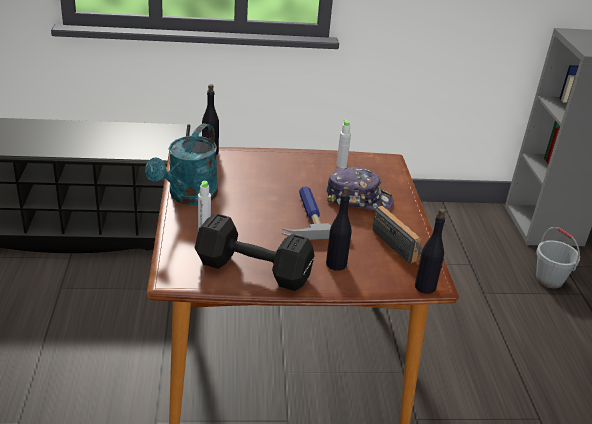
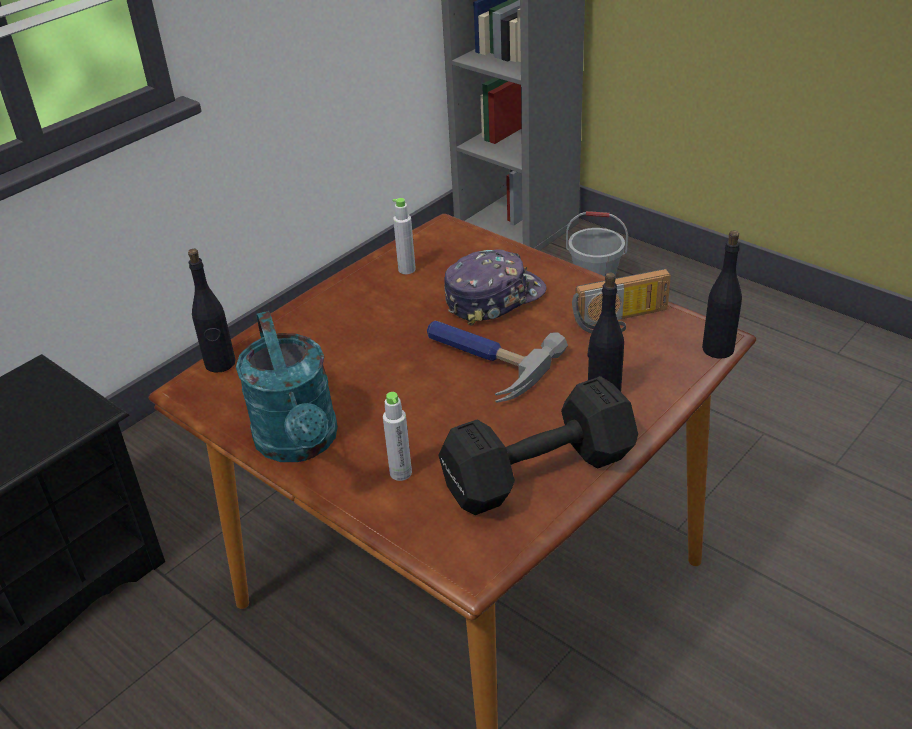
camera: 40 degrees left, 5 degrees up
radio [372,206,423,264] -> radio turned 150 degrees clockwise [572,269,671,333]

